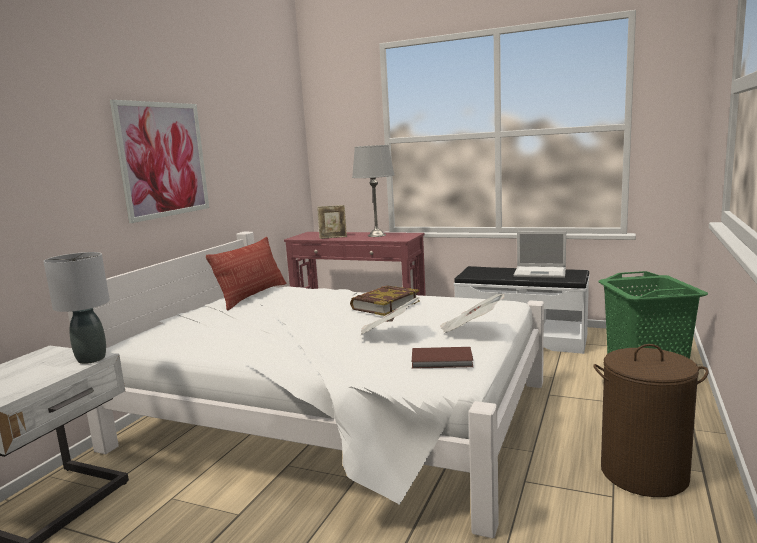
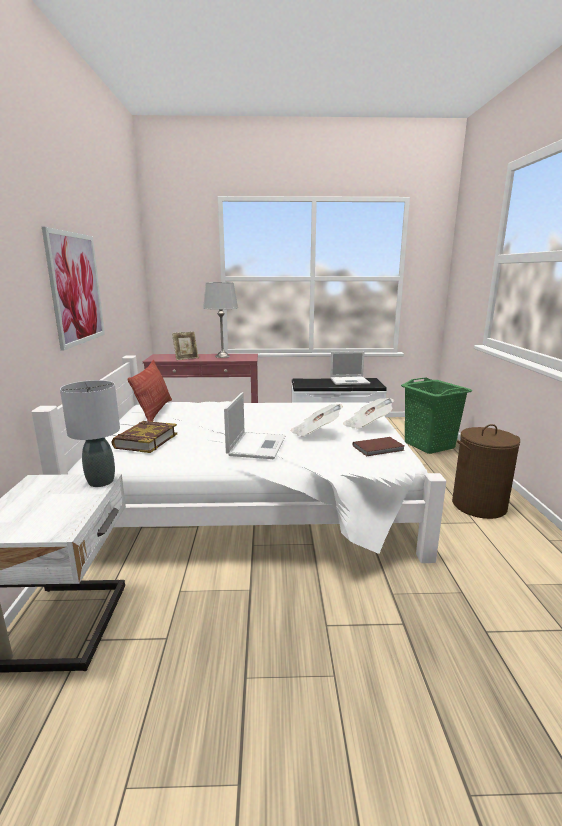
camera: 25 degrees left, 5 degrees up
book [350,285,420,316] -> book moved to [111,421,177,453]
none -> laptop [224,392,285,459]

